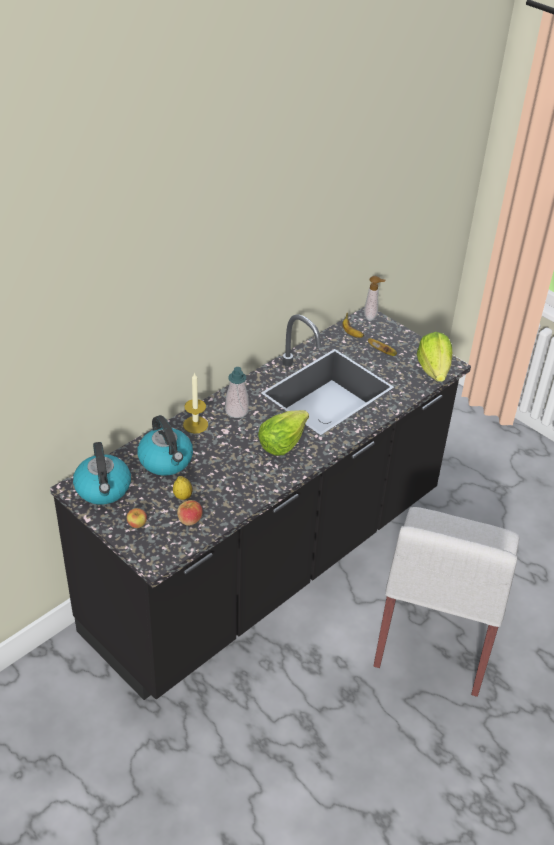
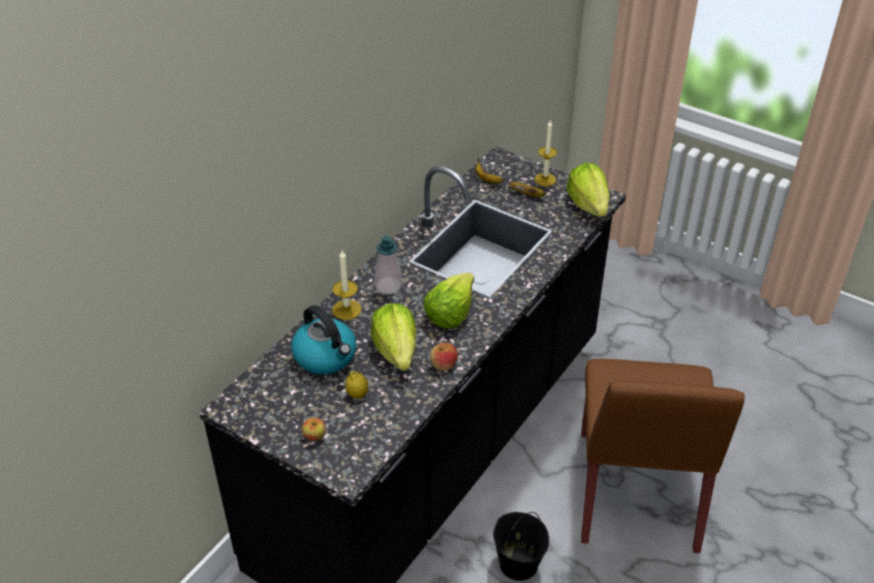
camera: 10 degrees left, 0 degrees up
kettle [73,442,131,505] -> none
apple [177,500,203,526] -> apple moved to [430,343,458,371]
soap dispenser [364,276,386,321] -> none
white chair [374,507,520,697] -> brown chair [581,359,745,553]
none -> lettuce [371,303,417,370]
none -> black bucket [493,512,549,581]
none -> candle [534,119,557,186]

